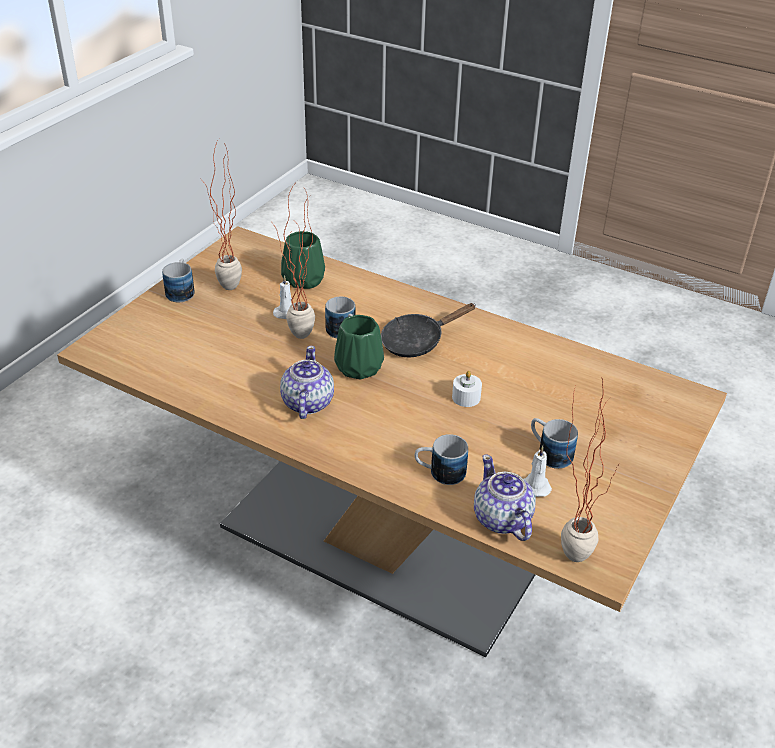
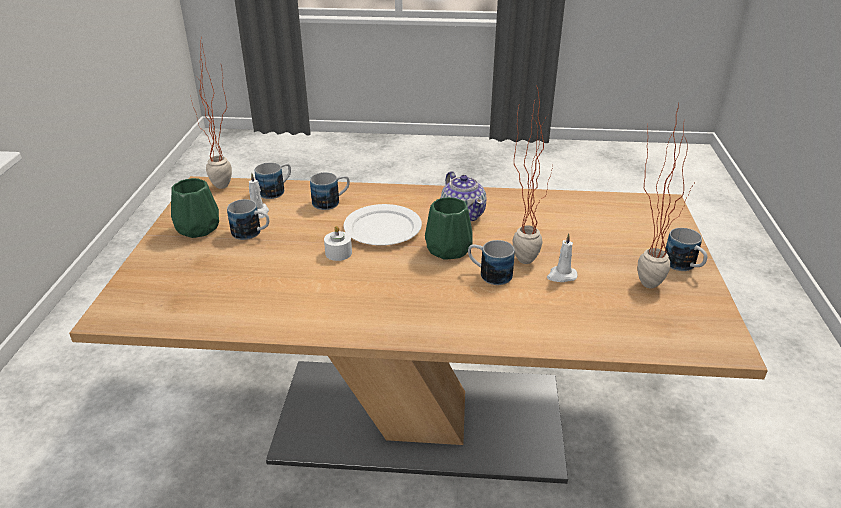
camera: 155 degrees right, 5 degrees down
green vase [281,231,325,289] -> green vase moved to [171,178,219,238]
black frying pan [381,303,475,357] -> none
teapot [474,455,536,541] -> mug [255,163,291,199]
none -> white plate [344,204,422,245]

